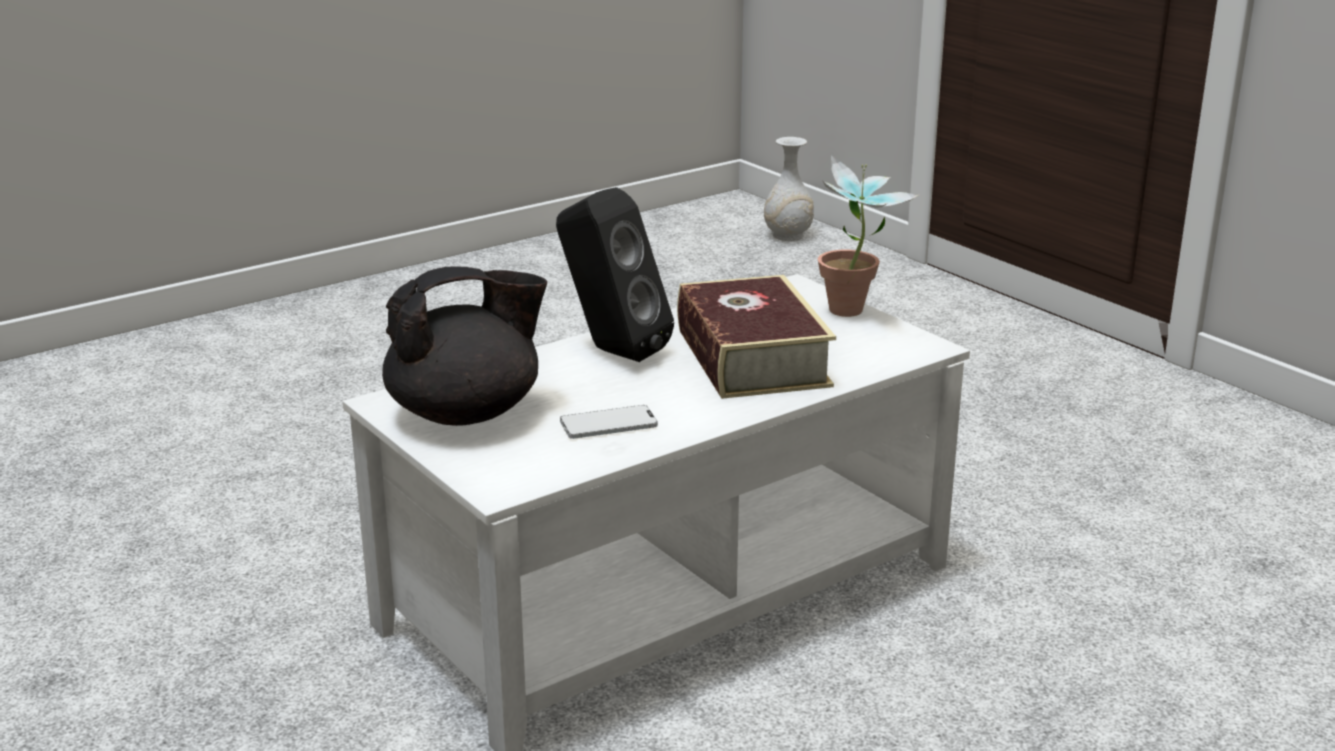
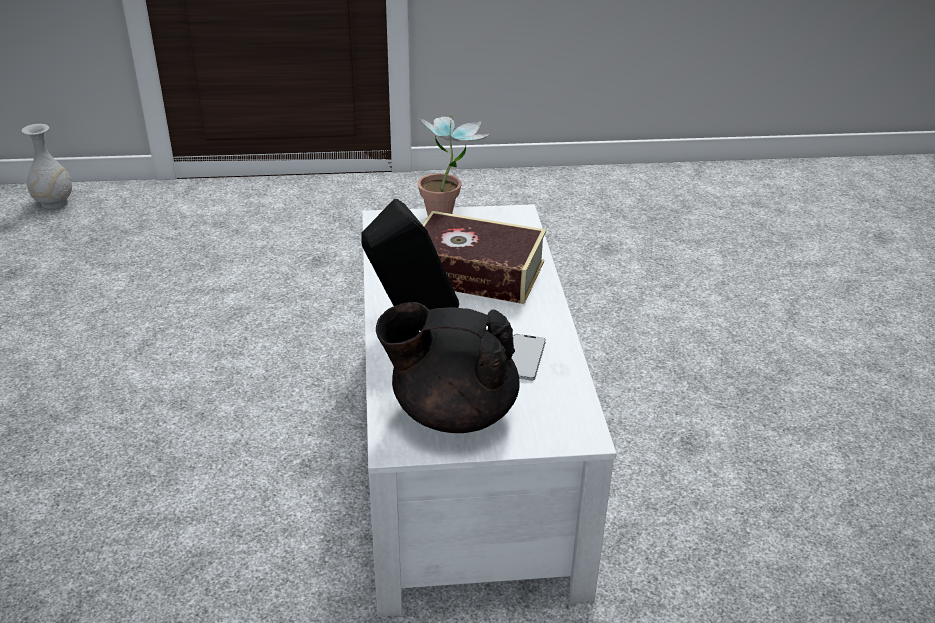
camera: 60 degrees left, 10 degrees up
black teapot [382,266,547,426] -> black teapot turned 90 degrees counterclockwise [376,302,520,433]

